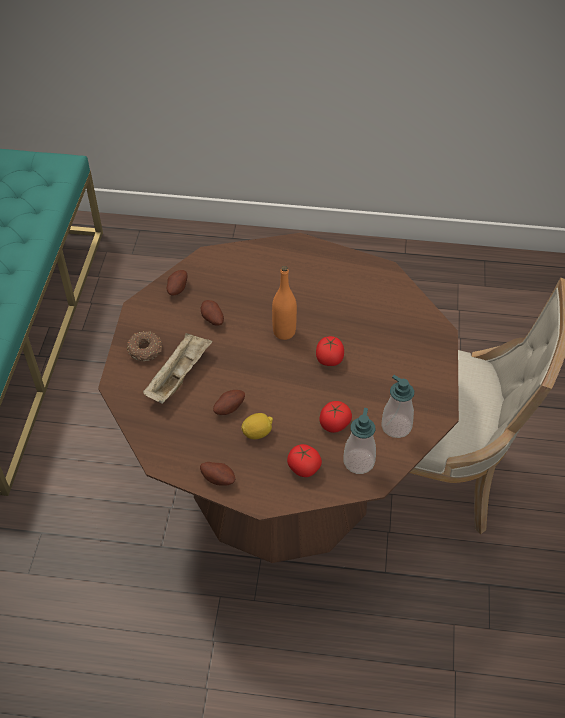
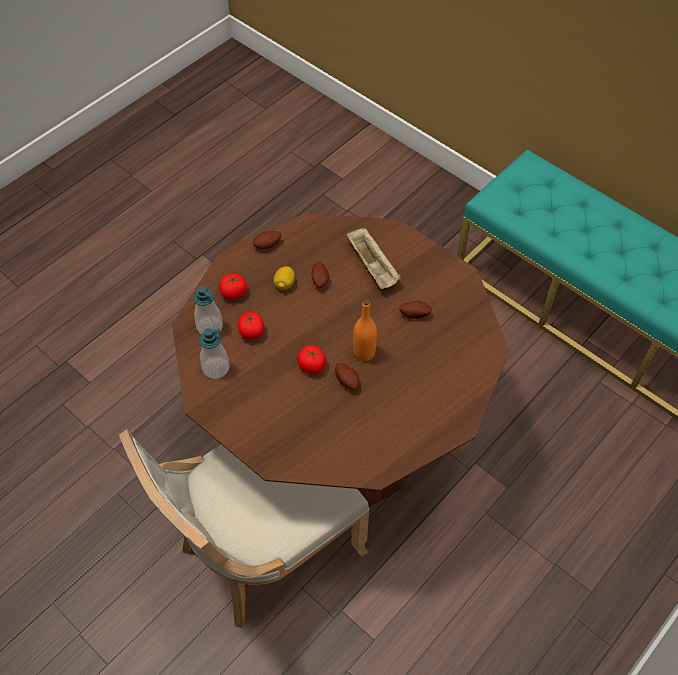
camera: 125 degrees right, 5 degrees up
donut [127,331,163,362] -> none
potato [166,270,187,295] -> potato moved to [335,363,359,389]

